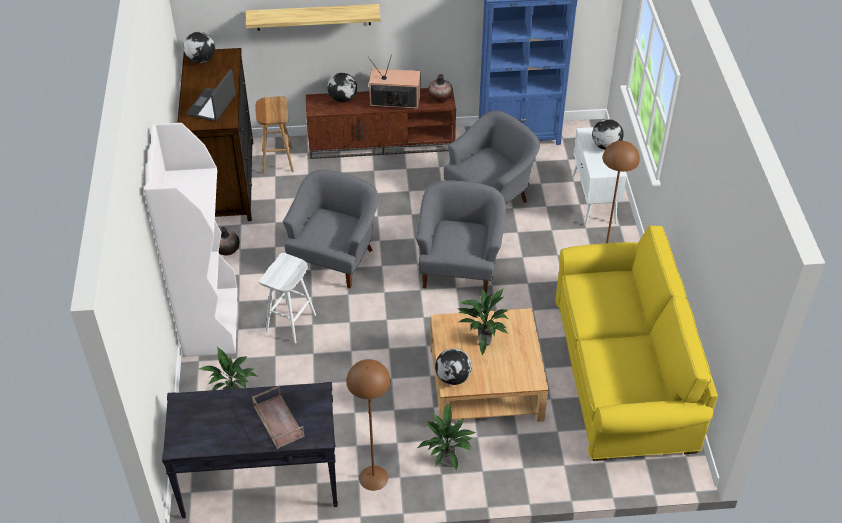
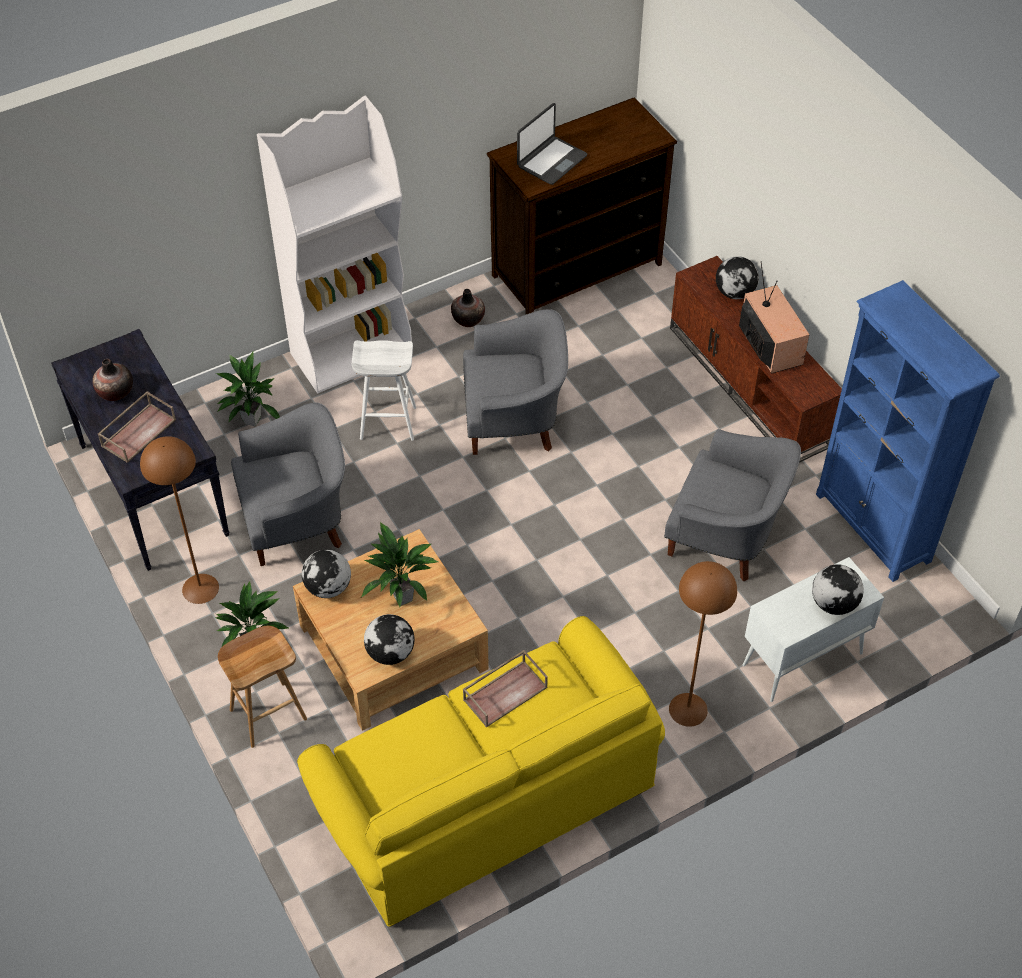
camera: 65 degrees right, 5 degrees up
globe [184,32,215,63] -> globe moved to [364,614,415,665]
laptop [186,69,236,121] -> laptop turned 135 degrees clockwise [517,103,587,185]
shelf [246,4,381,31] -> none
brown stool [255,96,294,175] -> brown stool moved to [218,626,307,748]
grey armchair [416,181,506,293] -> grey armchair moved to [231,403,345,566]
vase [428,74,453,103] -> vase moved to [92,359,133,401]
none -> brown tray [463,650,548,727]

